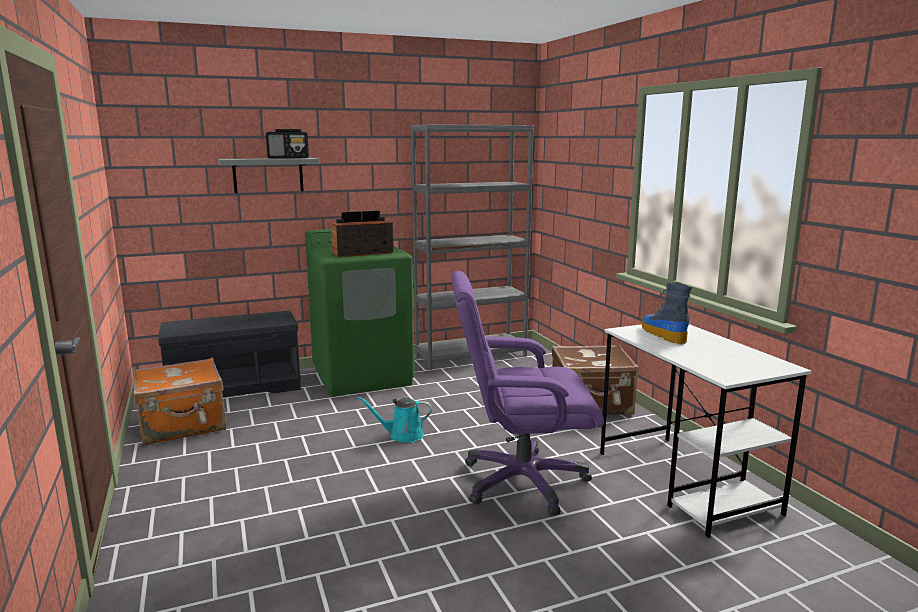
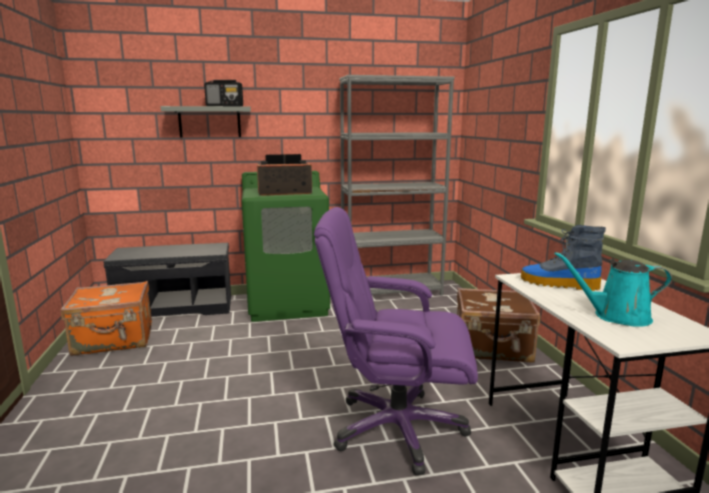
camera: 10 degrees right, 0 degrees up
turquoise watering can [357,396,432,443] -> turquoise watering can moved to [554,252,672,327]
boot [642,282,692,344] -> boot turned 60 degrees counterclockwise [521,225,606,291]

